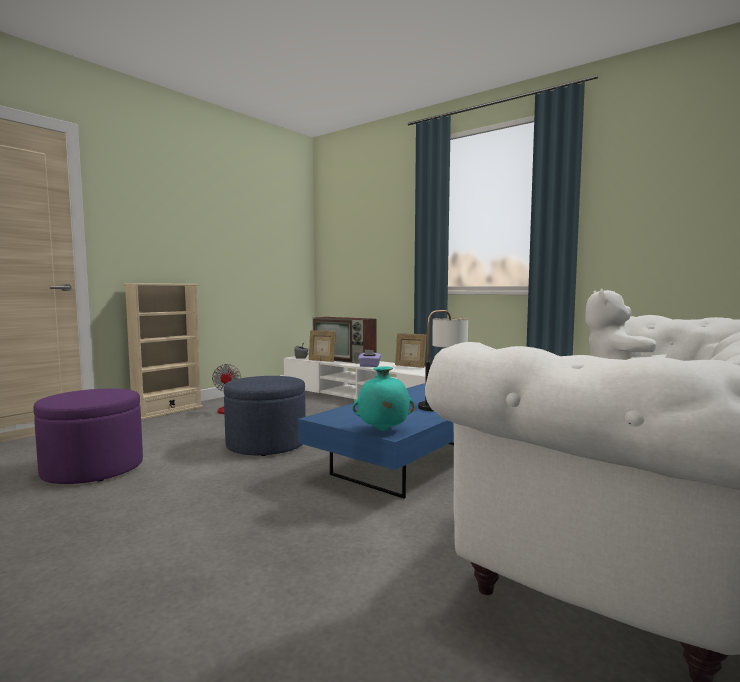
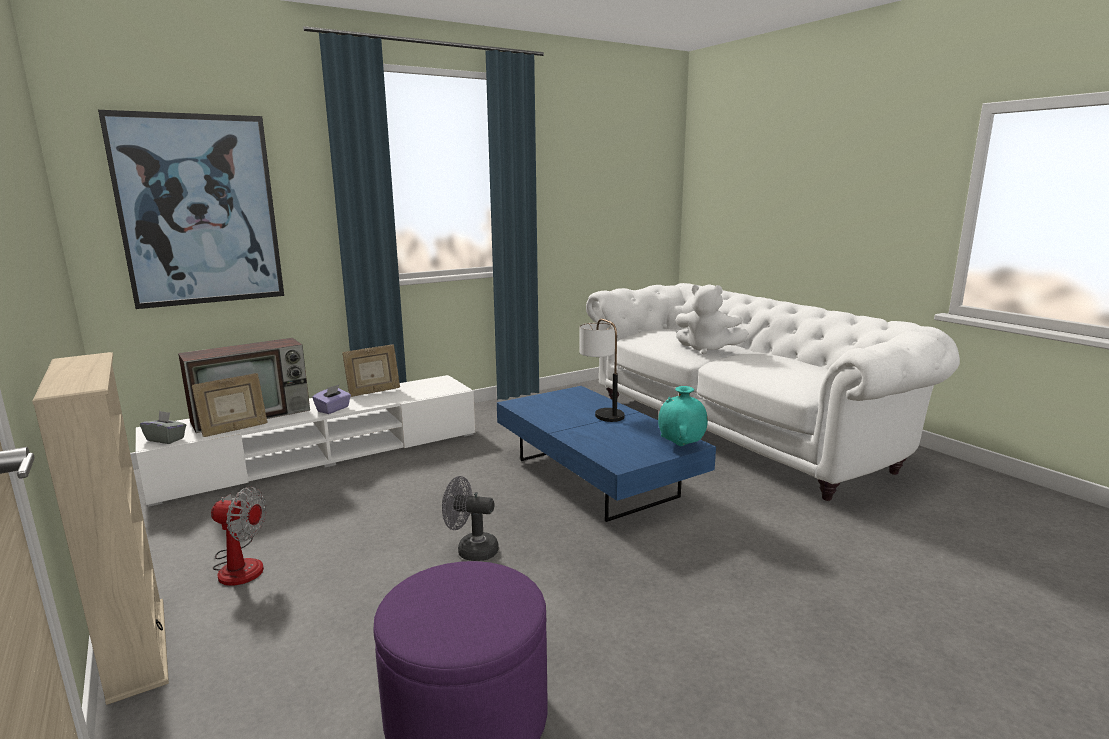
camera: 70 degrees left, 10 degrees up
blue ottoman [224,376,306,456] -> grey fan [442,476,499,561]
none -> picture [98,110,284,309]

